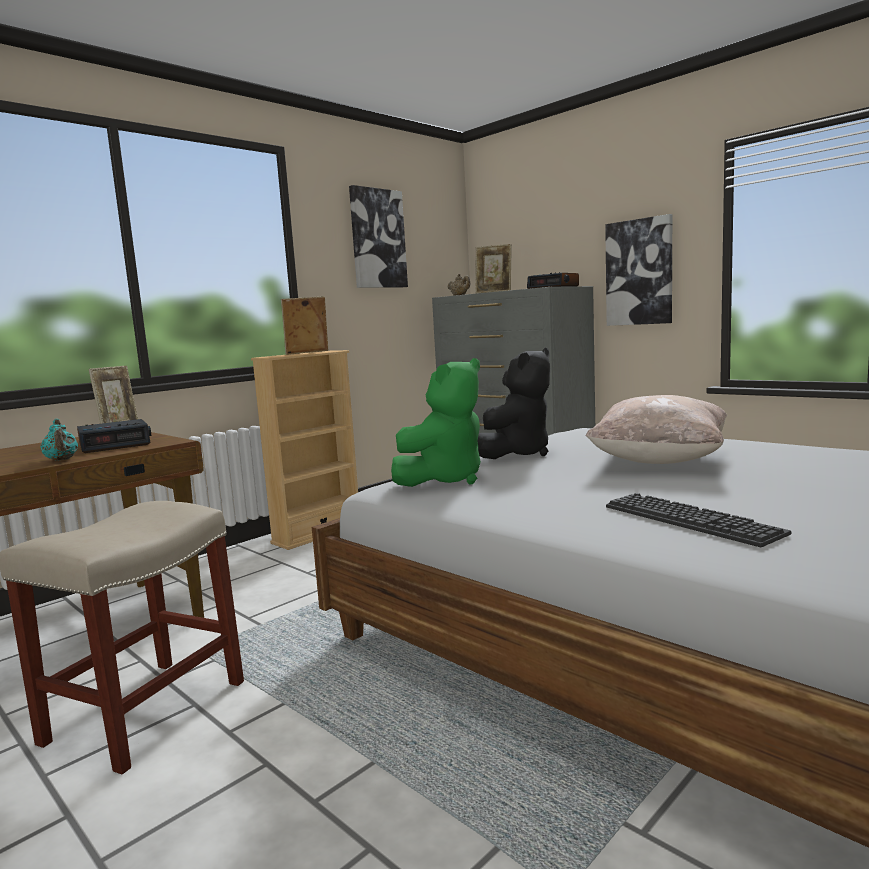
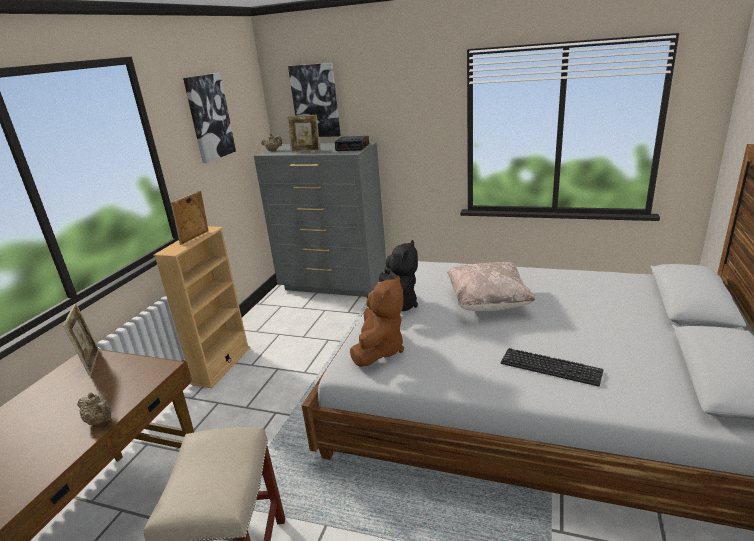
camera: 25 degrees left, 15 degrees up
turquoise teapot [40,419,78,461] -> beige teapot [77,392,111,425]
alarm clock [77,419,151,453] -> none
green plush toy [391,358,481,487] -> brown plush toy [350,276,404,367]
picture [605,214,672,326] -> picture moved to [288,63,341,137]

